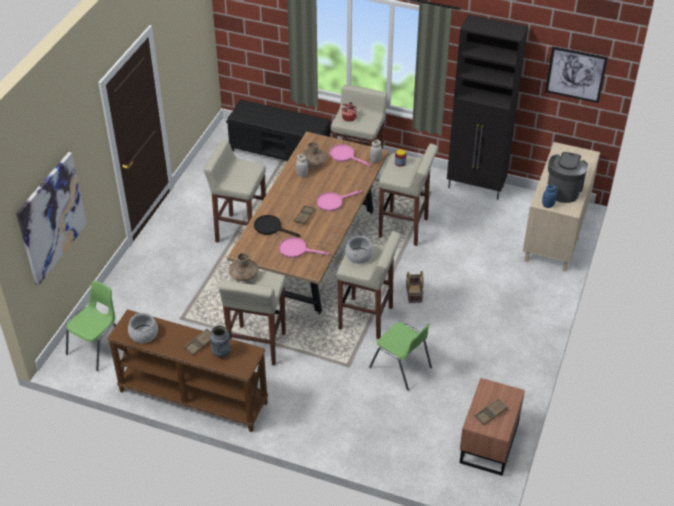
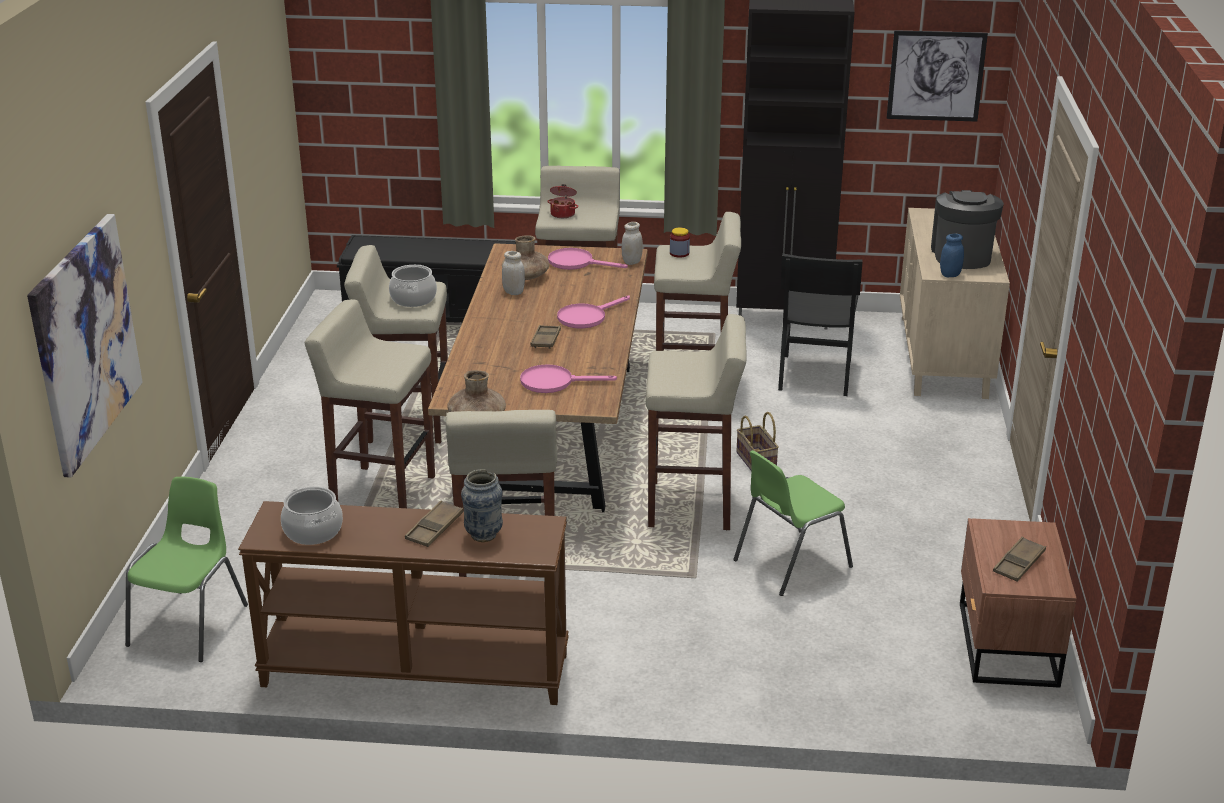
camera: 15 degrees left, 15 degrees down
black frying pan [254,215,300,237] -> none
cooking pot [345,236,373,264] -> cooking pot moved to [389,265,437,307]
green chair [369,322,432,391] -> green chair turned 120 degrees clockwise [733,450,853,596]
none -> beige stool [305,299,435,508]
none -> black chair [778,254,863,396]

